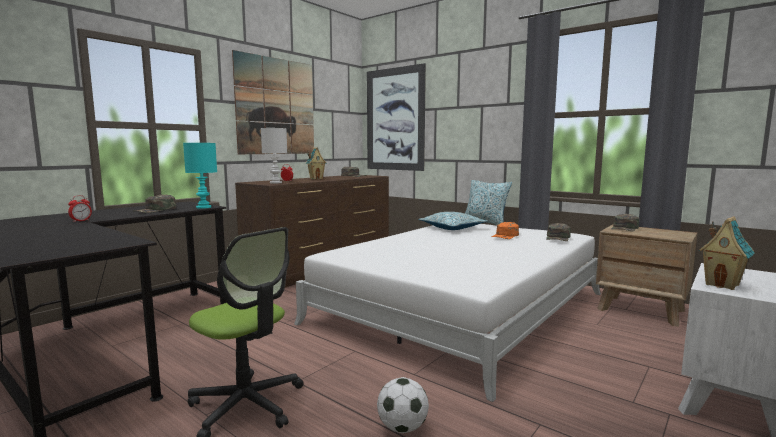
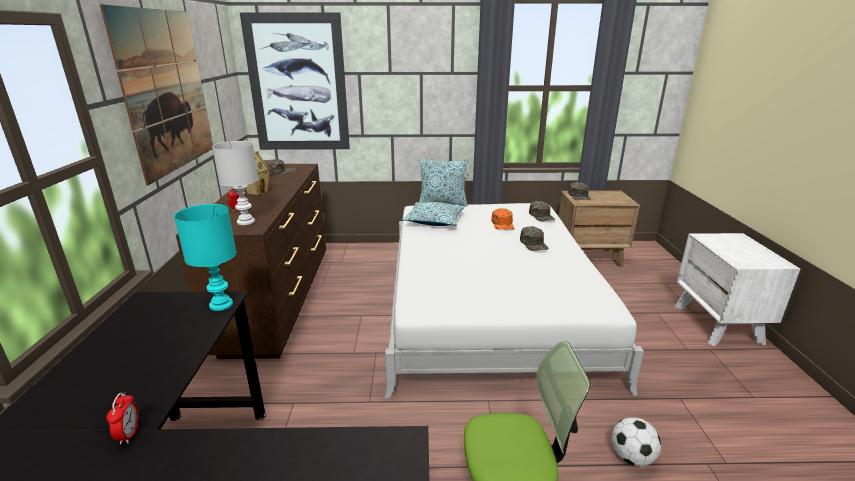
camera: 40 degrees left, 15 degrees up
green cap [134,195,176,213] -> green cap moved to [520,226,549,251]
toy house [699,216,755,290] -> none

